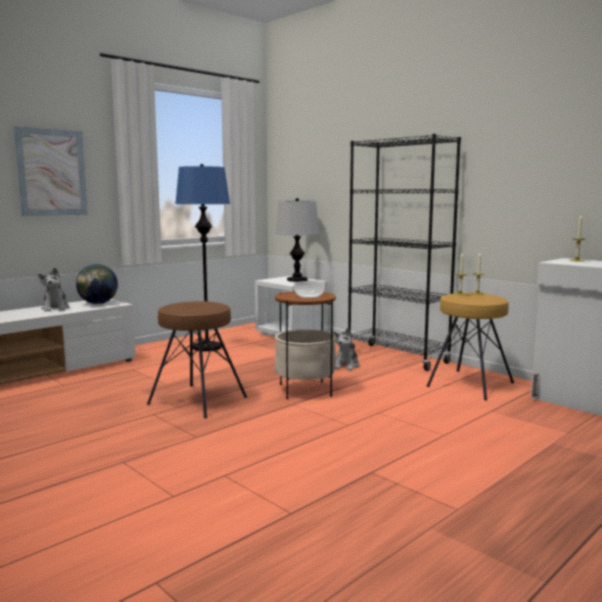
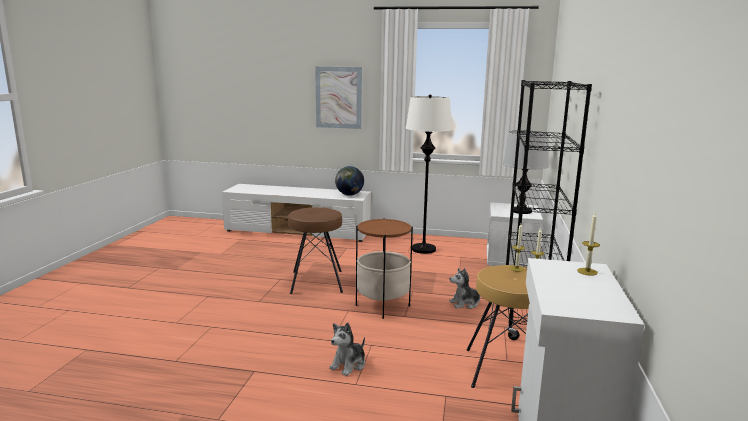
camera: 55 degrees right, 5 degrees up
plush toy [38,268,70,311] -> plush toy moved to [329,322,365,376]
blue floor lamp [175,164,230,352] -> white floor lamp [405,94,452,254]
bowl [294,281,325,298] -> none

